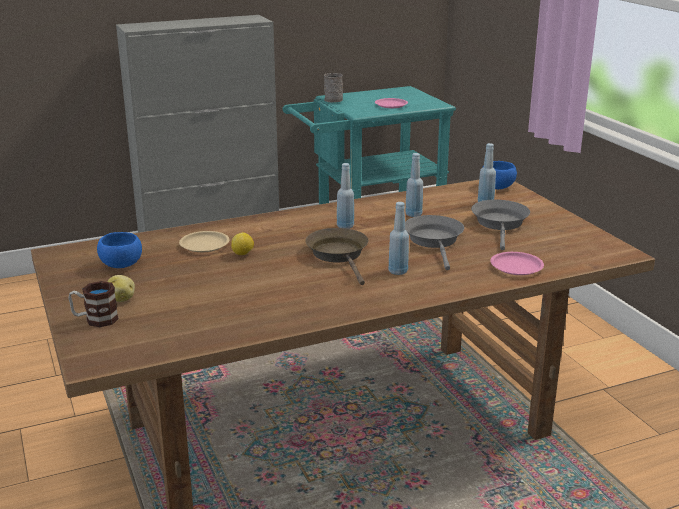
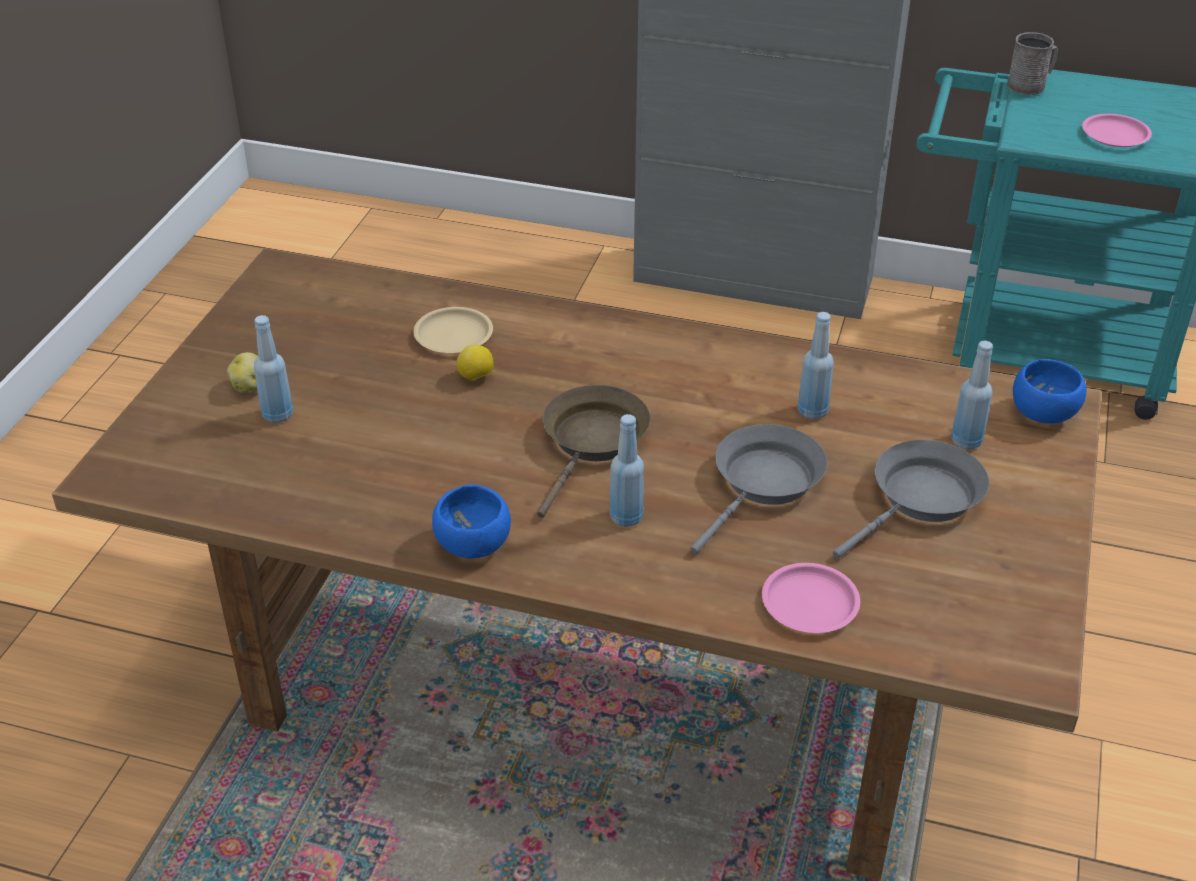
camera: 40 degrees right, 15 degrees up
mug [68,281,119,327] -> none
blue bowl [97,232,142,268] -> blue bowl moved to [432,484,511,558]
blue bottle [337,163,354,229] -> blue bottle moved to [254,315,293,423]

